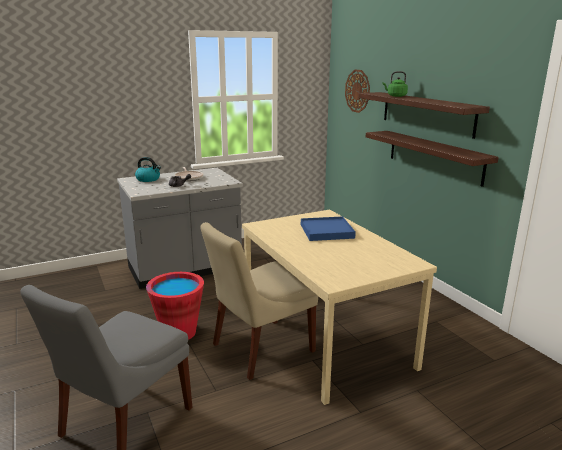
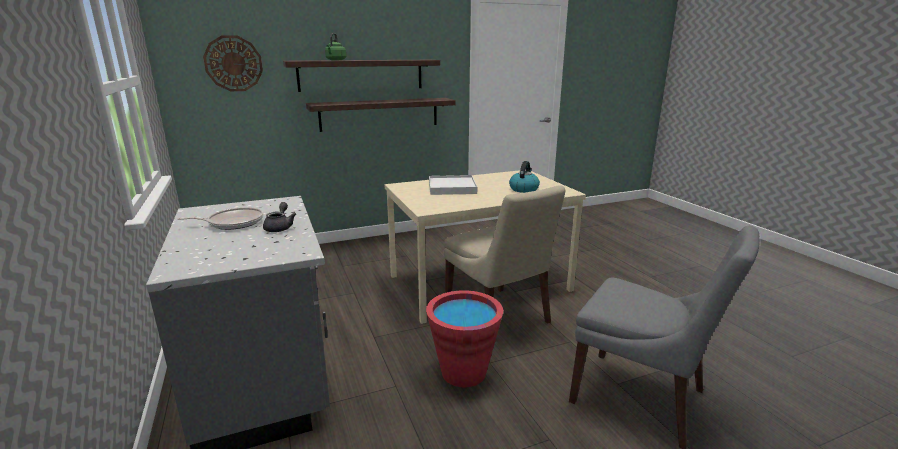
camera: 85 degrees left, 0 degrees up
kettle [135,157,161,182] -> kettle moved to [509,161,540,193]
blue tray [301,216,356,241] -> white tray [429,175,477,195]

